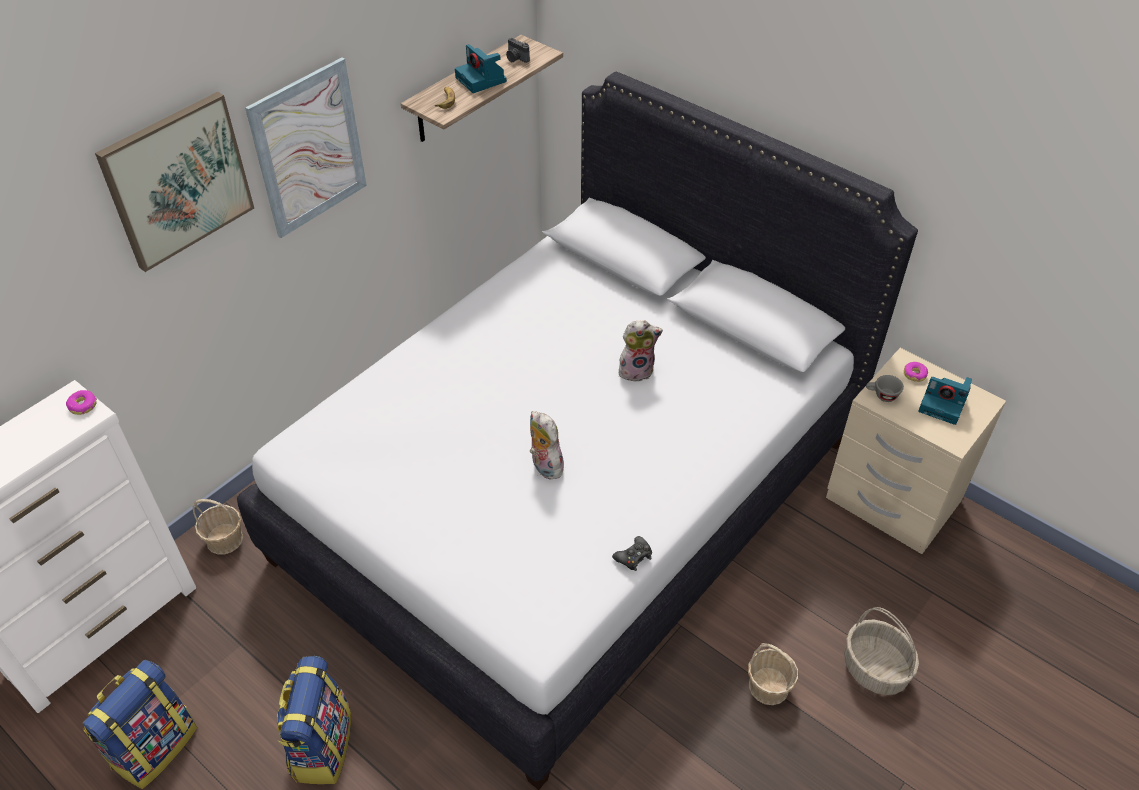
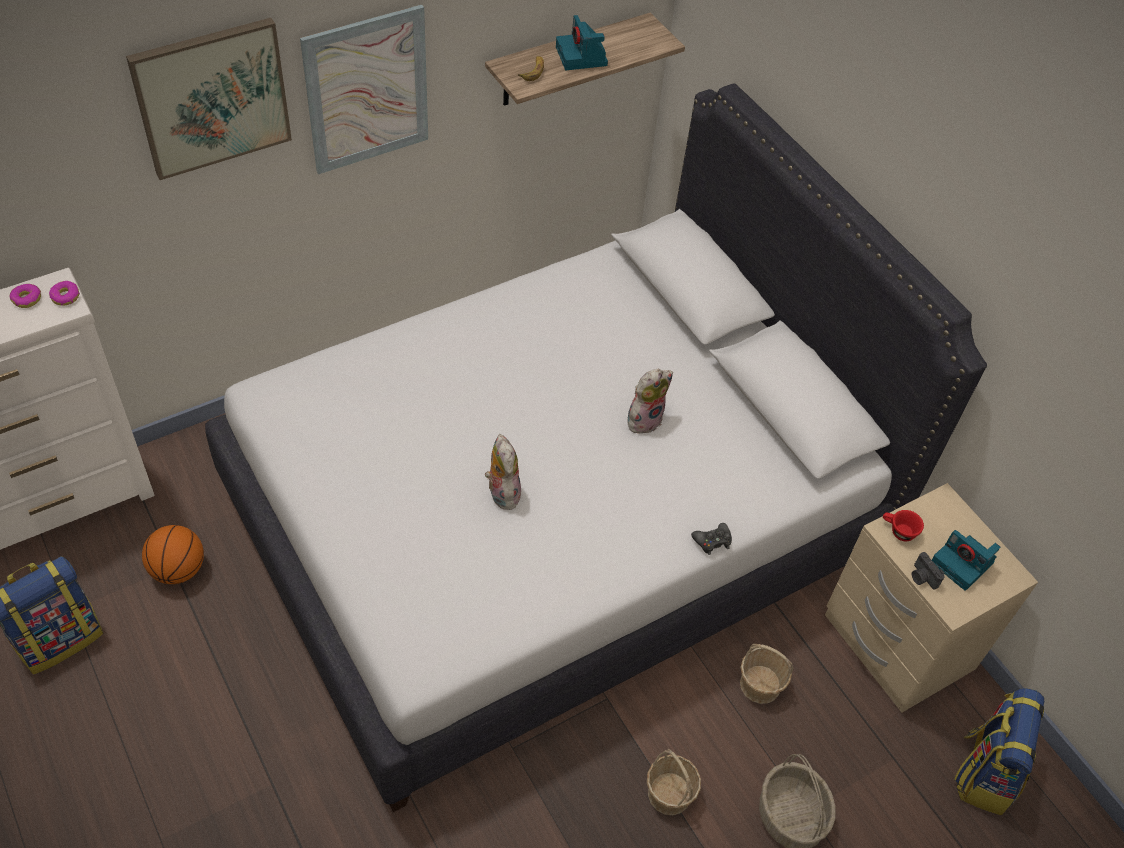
camera: 15 degrees right, 5 degrees up
basket [193,499,243,555] -> basket moved to [740,644,793,704]
backpack [277,656,351,784] -> backpack moved to [954,688,1044,815]
camera [506,38,530,63] -> camera moved to [912,552,945,590]
black game controller [612,536,652,571] -> black game controller moved to [691,523,732,555]
plush toy [619,320,663,382] -> plush toy turned 45 degrees counterclockwise [628,369,673,434]
grey cup [866,375,904,402] -> red cup [883,510,924,541]
donut [904,362,928,382] -> donut moved to [10,284,41,308]
none -> basketball [142,525,204,584]

